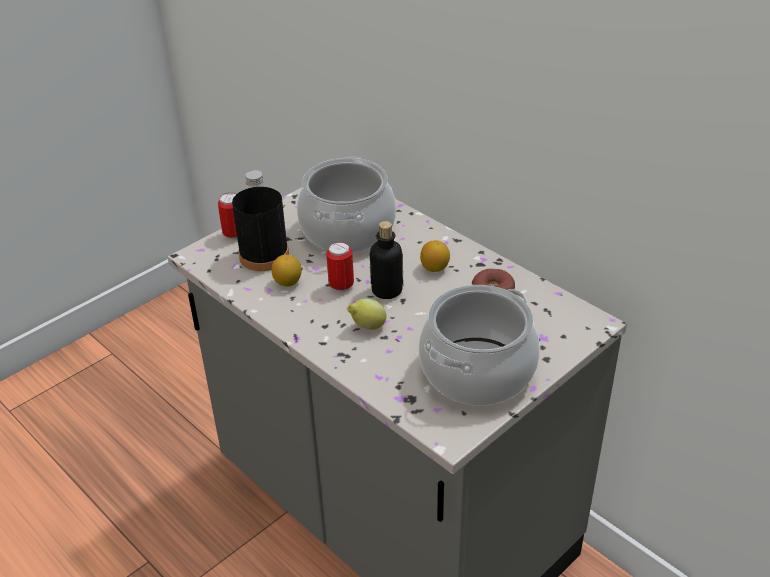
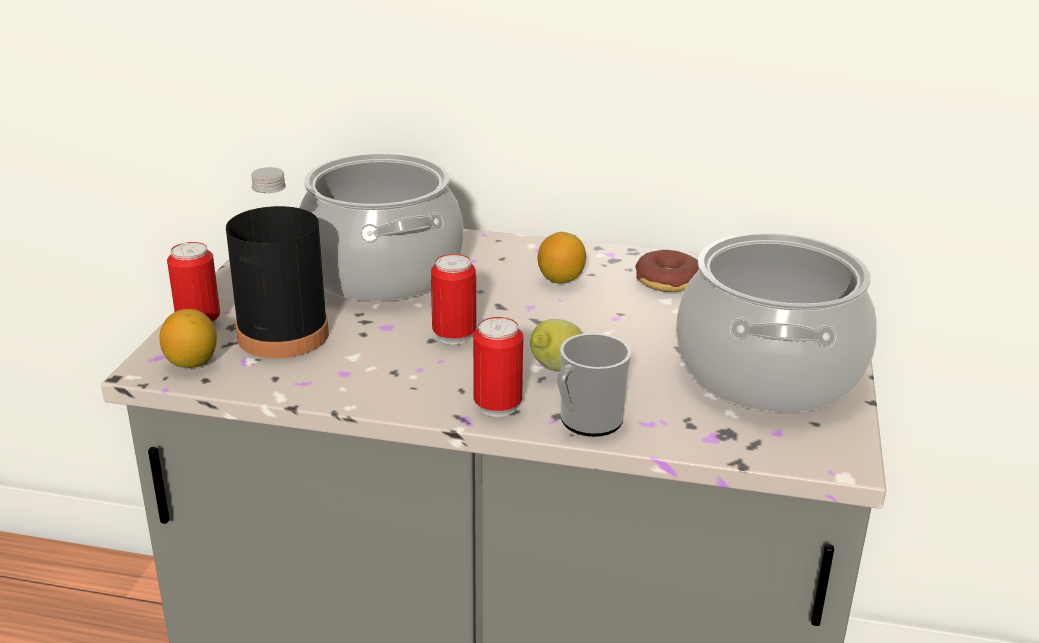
camera: 35 degrees left, 10 degrees down
lemon [271,254,302,287] -> lemon moved to [159,309,217,368]
bottle [370,221,403,299] -> none
none -> can [473,317,523,417]
none -> mug [557,333,631,437]

